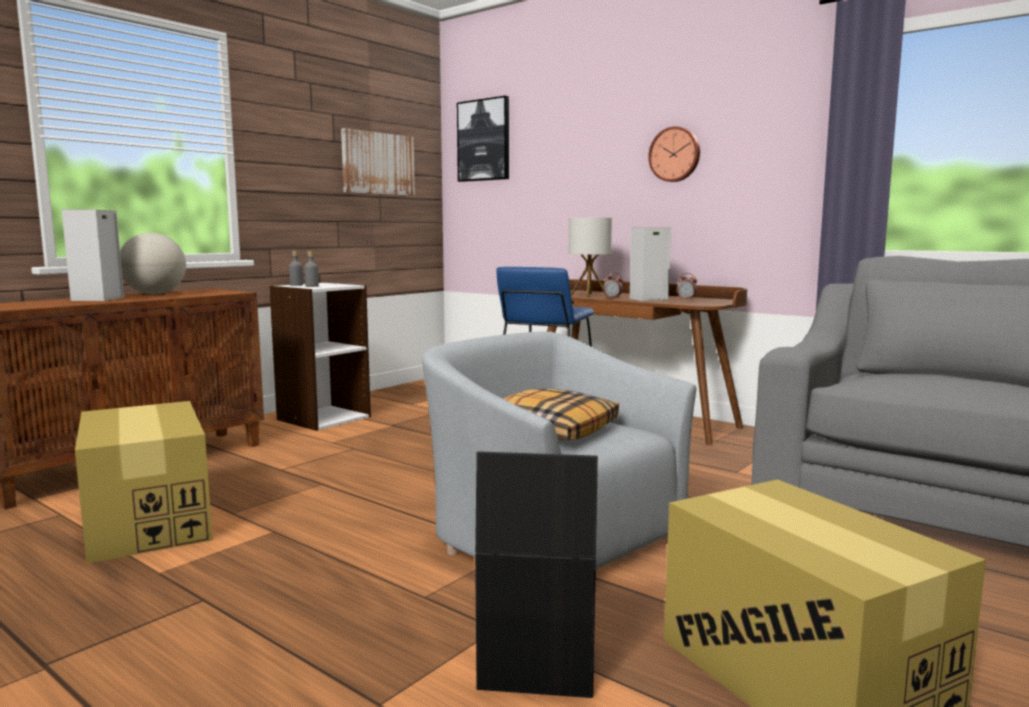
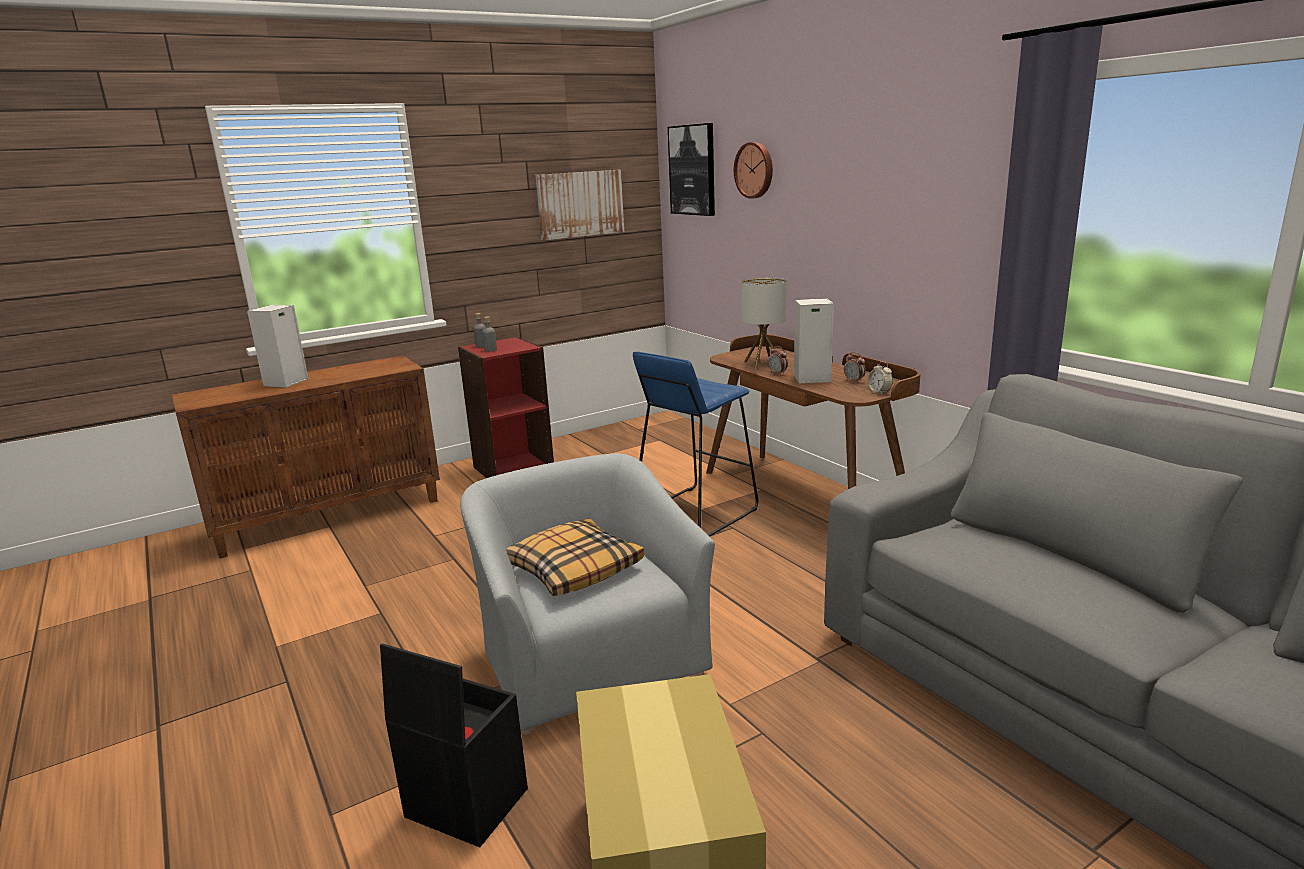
camera: 20 degrees right, 10 degrees up
cardboard box [75,401,213,564] -> none
globe [120,233,186,294] -> none
white bookcase [269,282,371,431] -> red bookcase [458,337,554,478]
wall clock [648,126,700,182] -> wall clock moved to [734,142,773,199]
none -> alarm clock [868,362,893,395]

